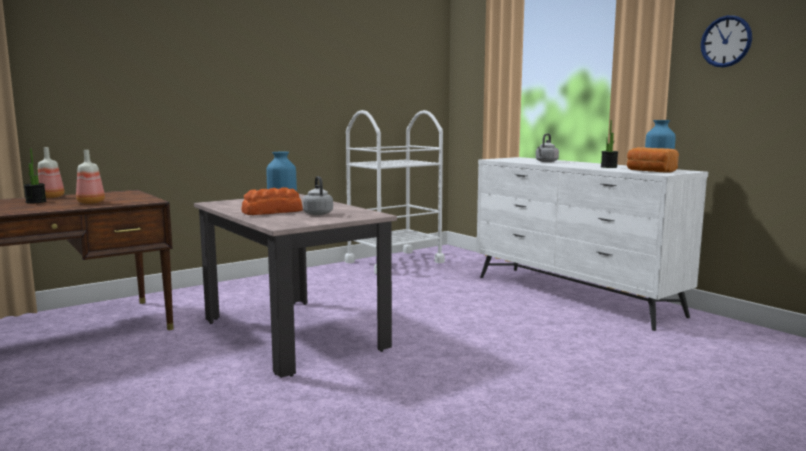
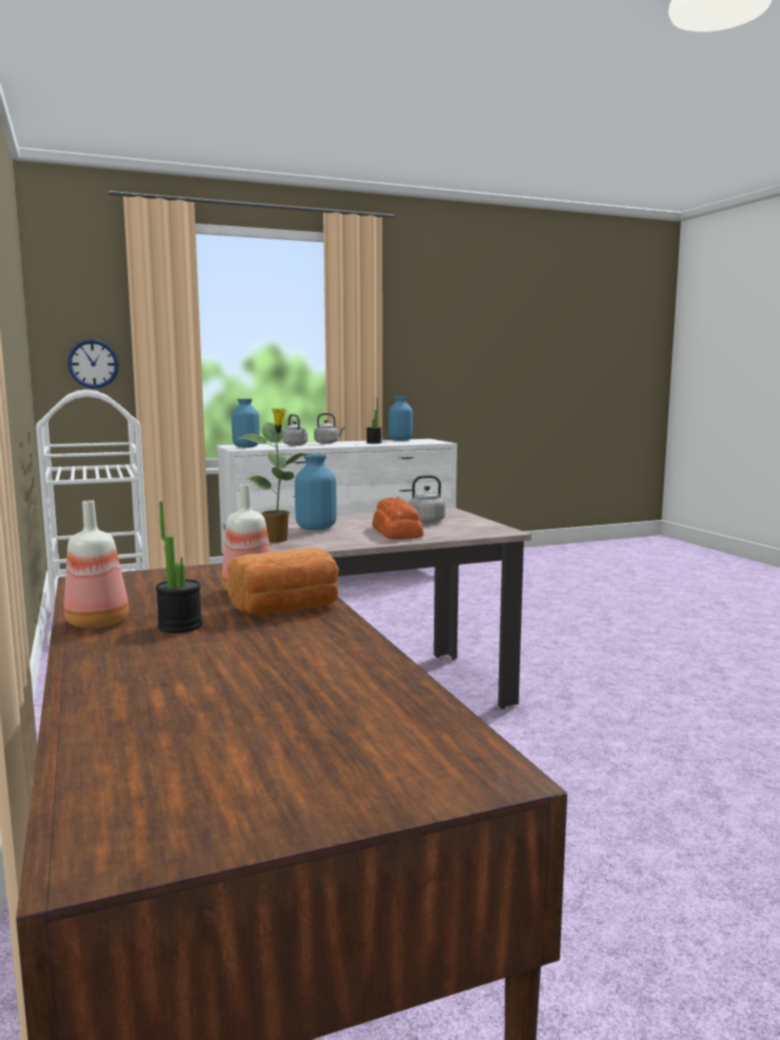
camera: 75 degrees left, 0 degrees up
bread [627,147,679,173] -> bread moved to [227,547,339,615]
wall clock [701,15,752,68] -> wall clock moved to [68,339,119,388]
none -> blue vase [232,399,260,448]
none -> potted plant [238,408,310,543]
none -> grey kettle [314,413,345,444]

